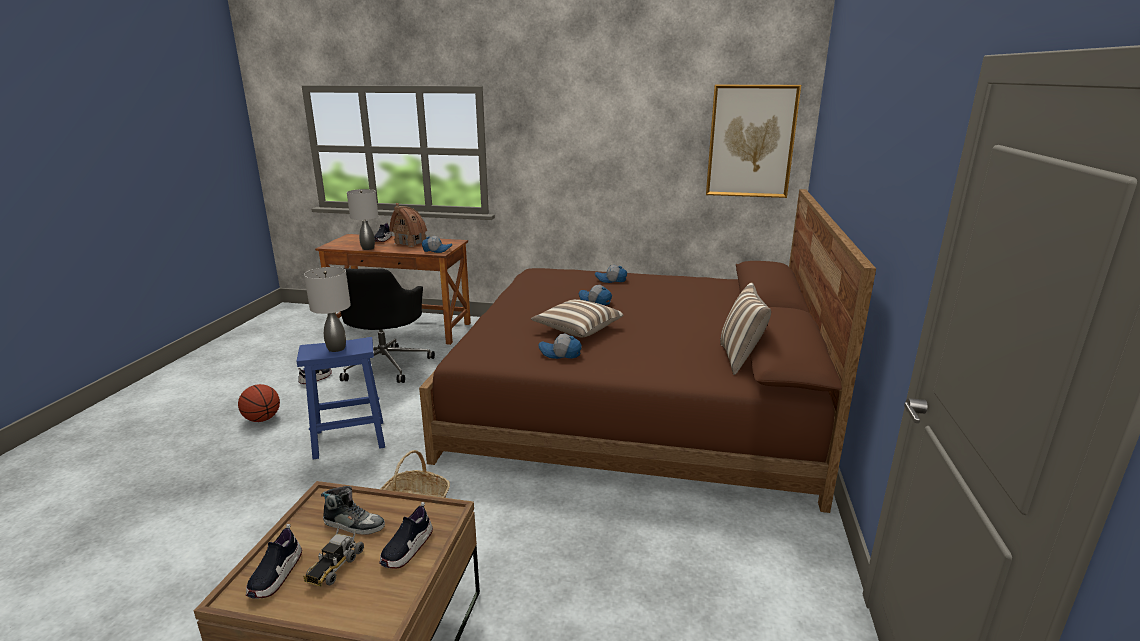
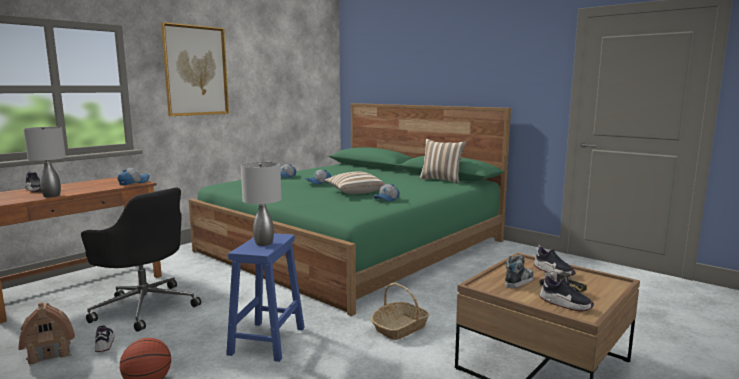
camera: 60 degrees left, 10 degrees down
toy house [390,203,427,247] -> toy house moved to [18,302,75,366]
brown bed [419,189,876,513] -> green bed [189,103,511,316]
picture [706,85,801,198] -> picture moved to [161,22,229,116]

